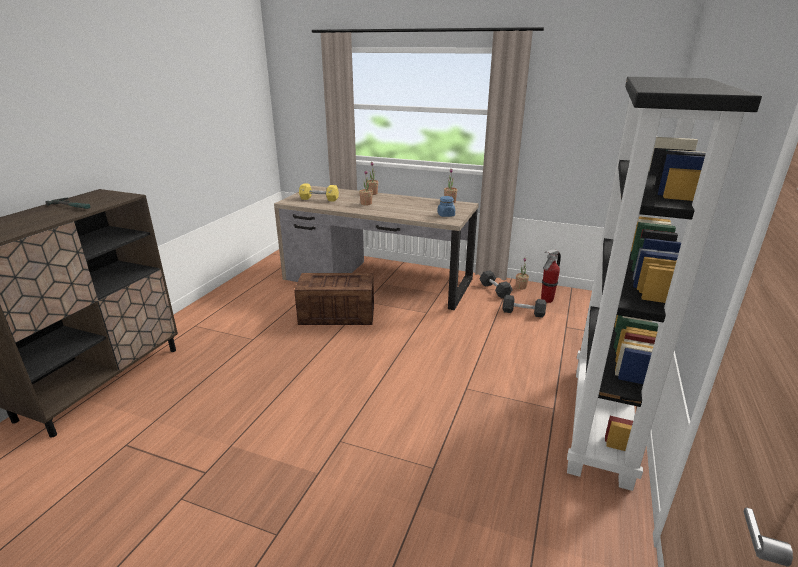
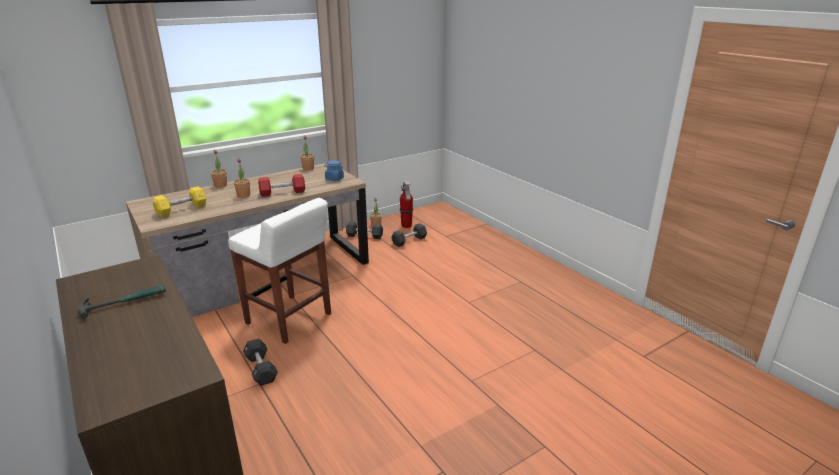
camera: 55 degrees left, 0 degrees up
crate [294,273,374,325] -> white stool [228,198,331,344]
black bookcase [567,77,762,491] -> none
none -> black dumbbell [243,338,278,386]
none -> red dumbbell [258,174,305,197]

